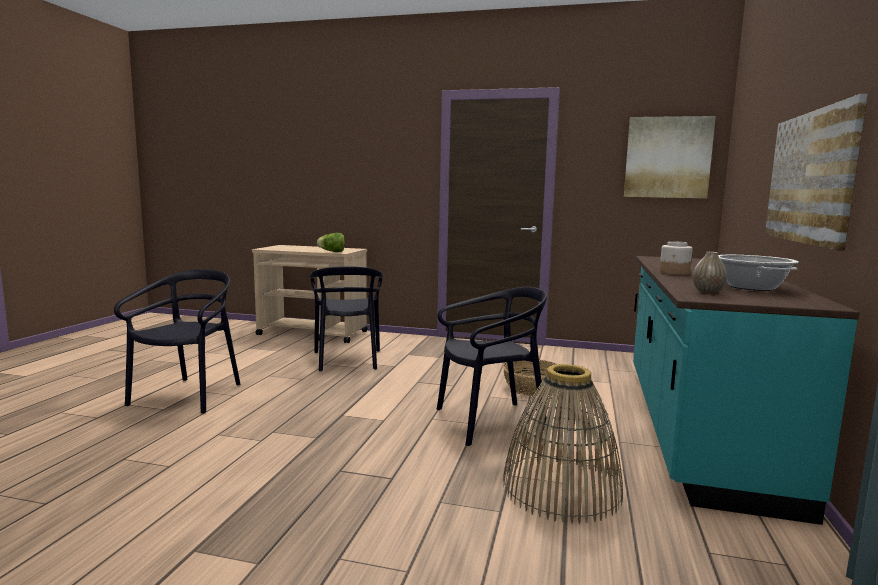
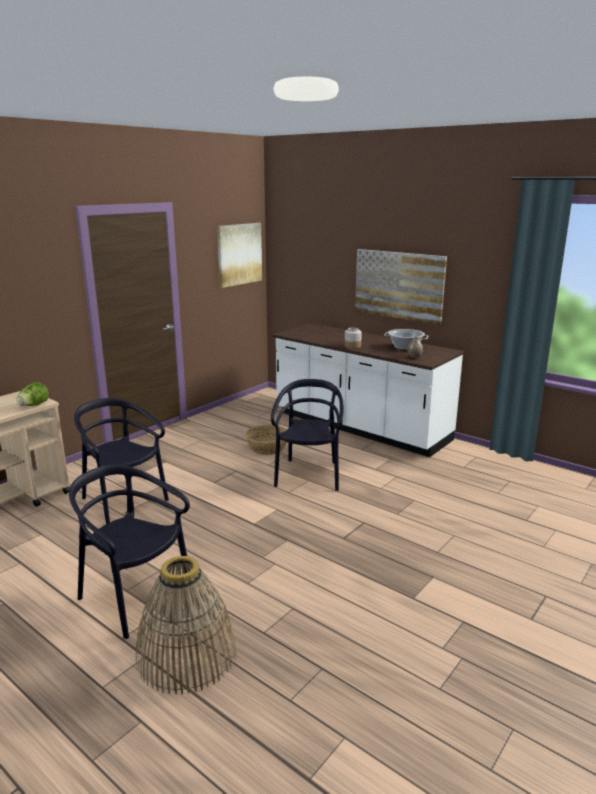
camera: 65 degrees left, 10 degrees up
black chair [310,267,383,372] -> black chair turned 150 degrees counterclockwise [74,398,169,524]
basket [503,364,623,524] -> basket moved to [136,556,236,695]
turquoise counter [633,256,860,525] -> white counter [273,323,464,457]

